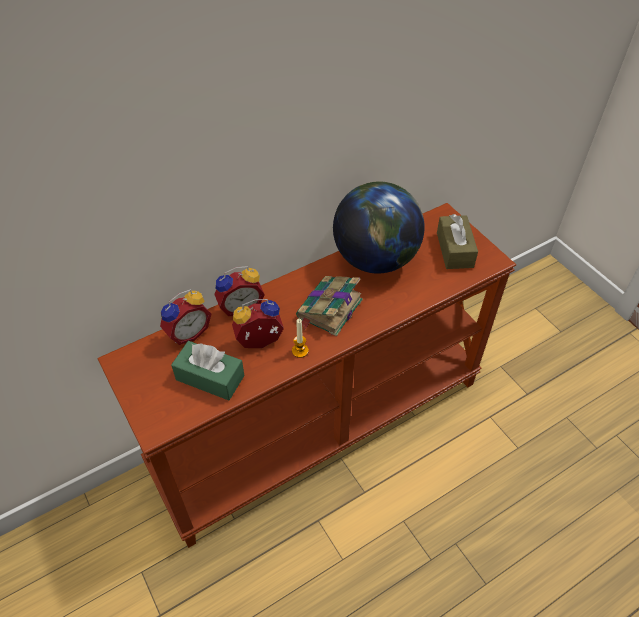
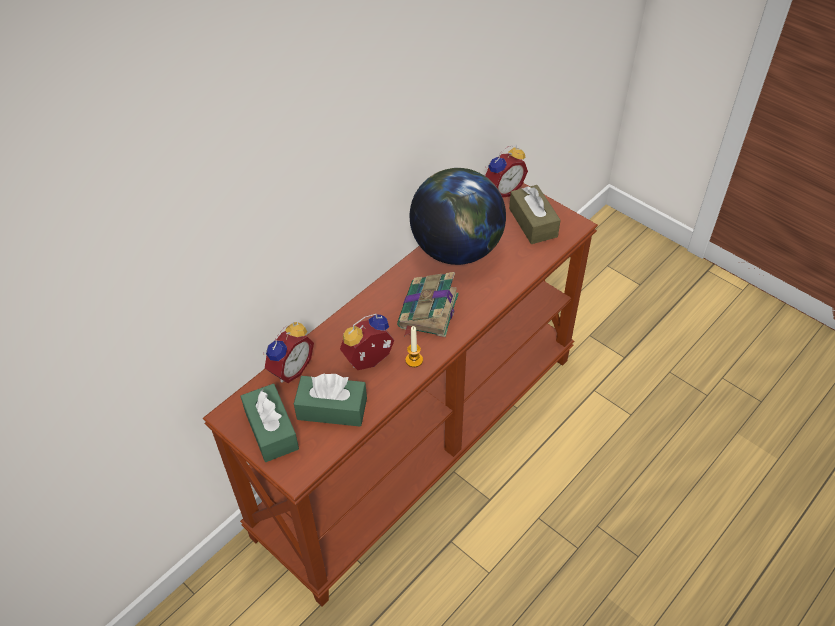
camera: 15 degrees left, 0 degrees up
alarm clock [214,266,265,316] -> alarm clock moved to [485,144,528,198]
none -> green tissue box [241,384,299,462]

